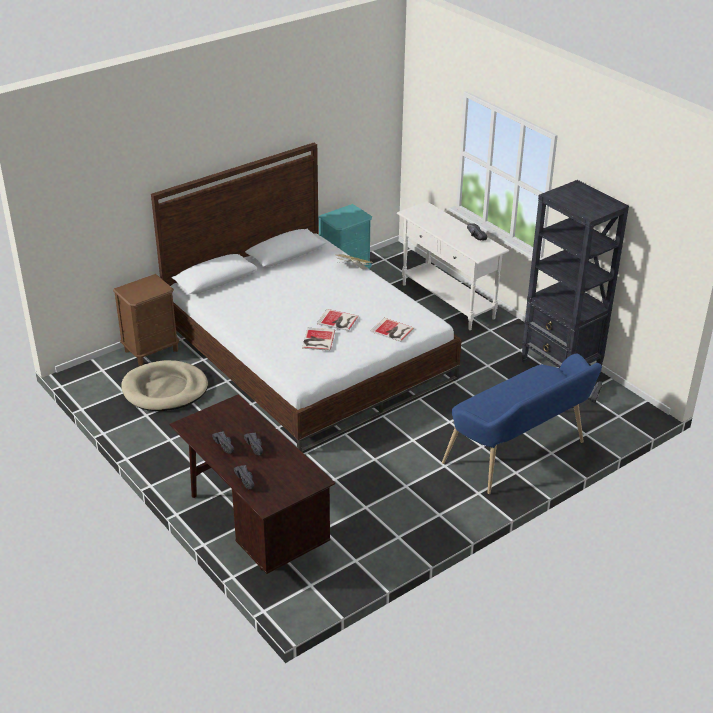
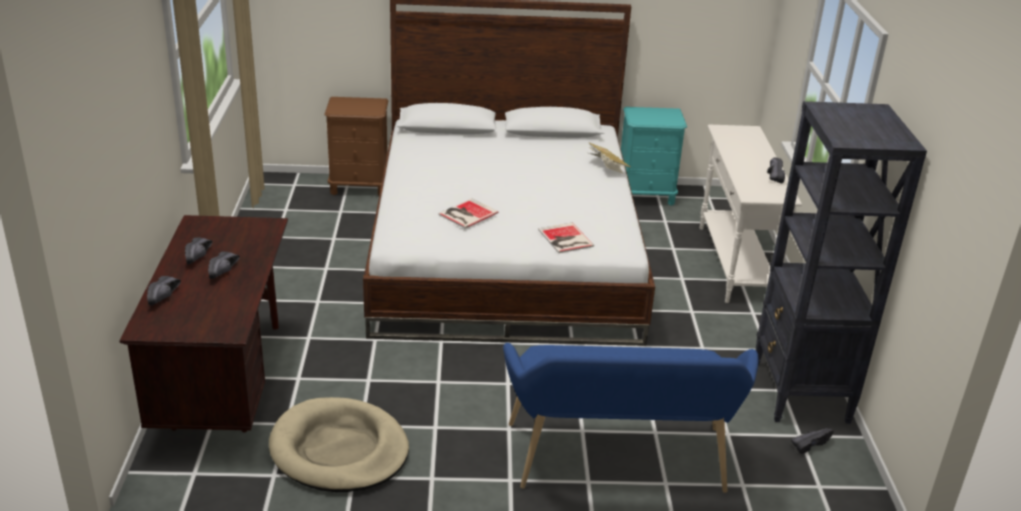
camera: 35 degrees right, 5 degrees down
beige dog bed [121,360,208,411] -> beige dog bed moved to [269,397,409,492]
book [317,309,359,331] -> none

